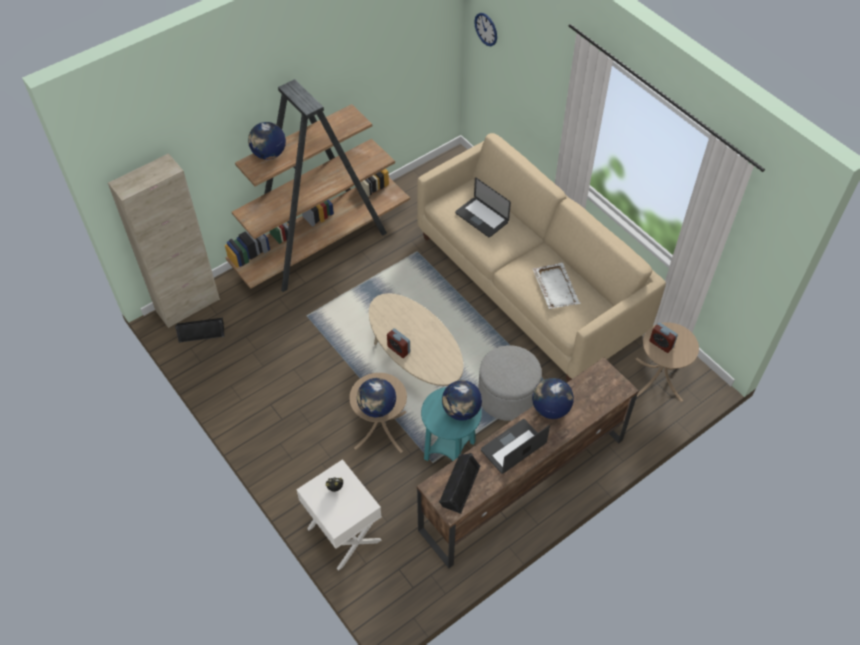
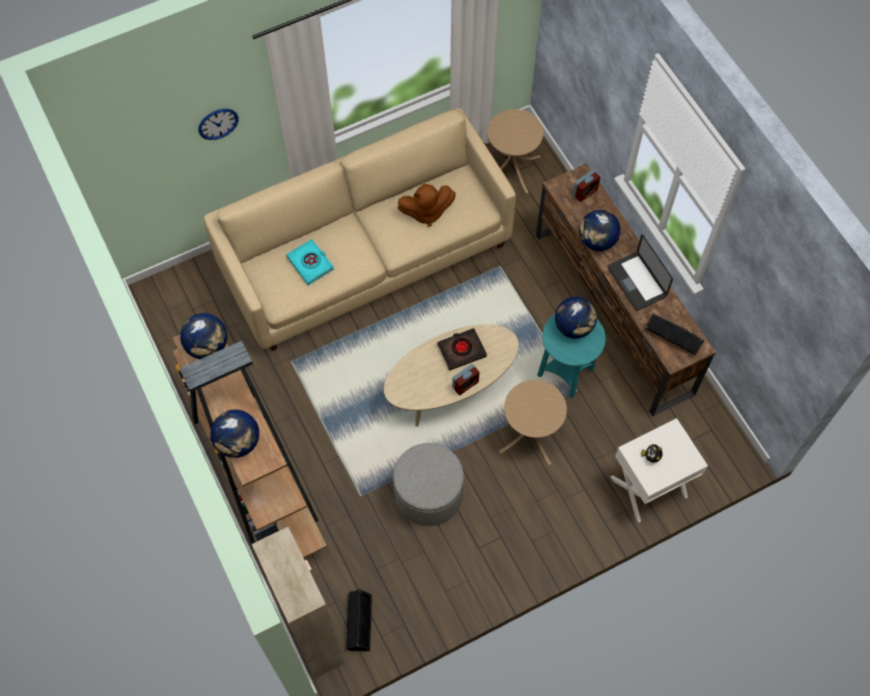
camera: 80 degrees left, 10 degrees up
globe [357,378,396,418] -> globe moved to [180,313,227,359]
laptop [455,177,511,237] -> turquoise book [286,239,334,285]
wall clock [474,13,497,46] -> wall clock moved to [198,109,239,140]
grey ottoman [478,345,542,421] -> grey ottoman moved to [393,443,464,526]
white tray [533,263,581,309] -> brown plush toy [397,184,456,227]
alarm clock [649,323,678,353] -> alarm clock moved to [573,170,600,202]
none -> black book [437,328,487,370]

